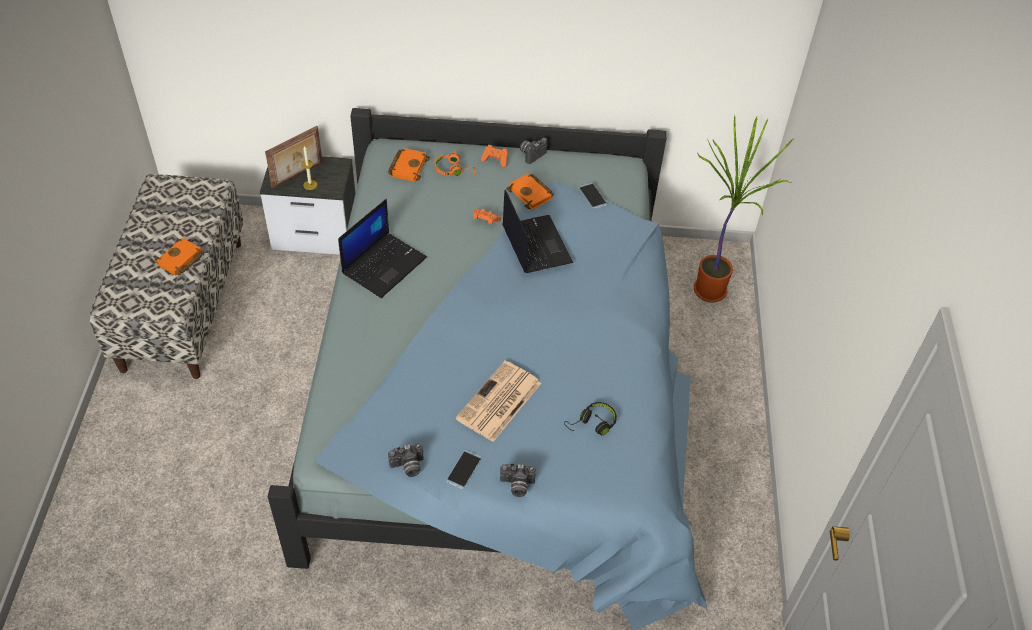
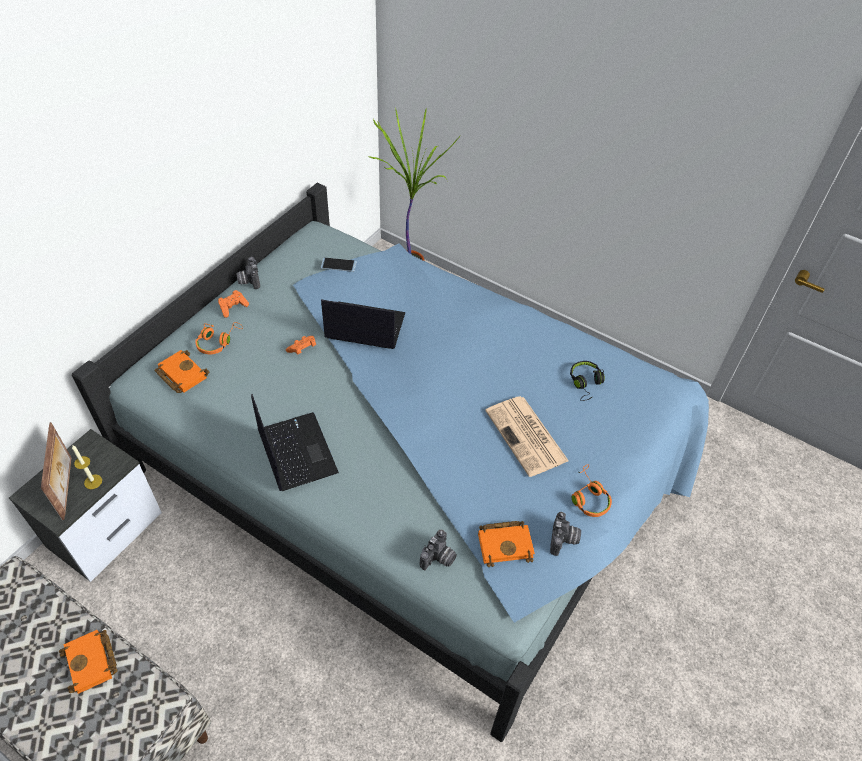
camera: 60 degrees left, 0 degrees up
phone [446,450,482,489] -> orange headphones [572,464,612,517]
camera [500,464,536,497] -> camera moved to [420,529,457,570]
orange book [506,174,554,210] -> orange book moved to [478,521,535,567]

